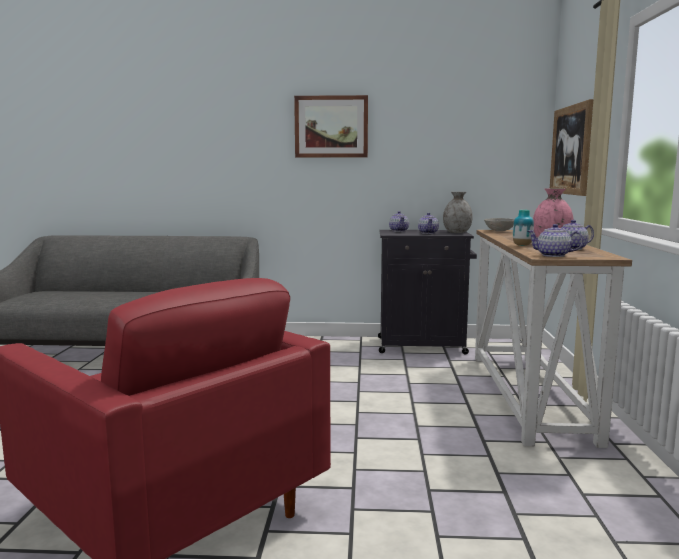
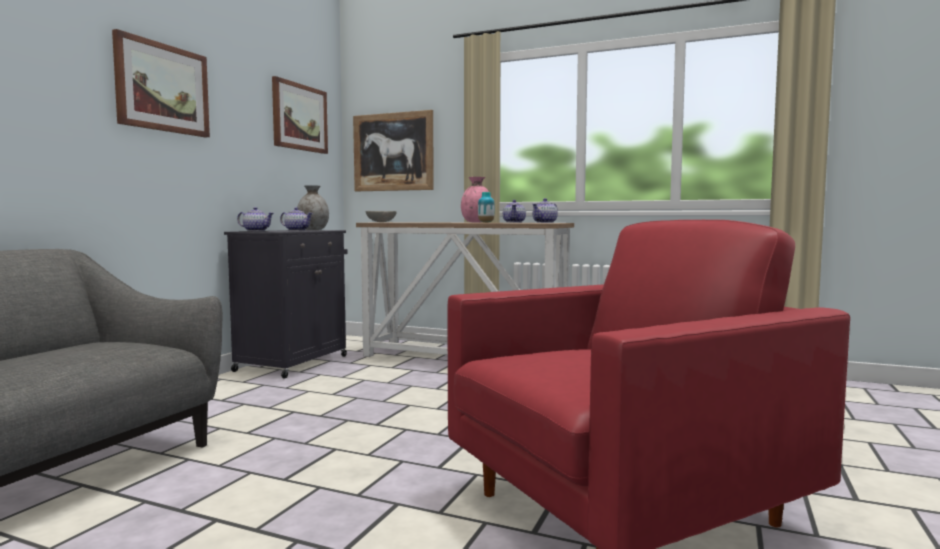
camera: 70 degrees left, 5 degrees down
none -> picture [272,76,328,154]

